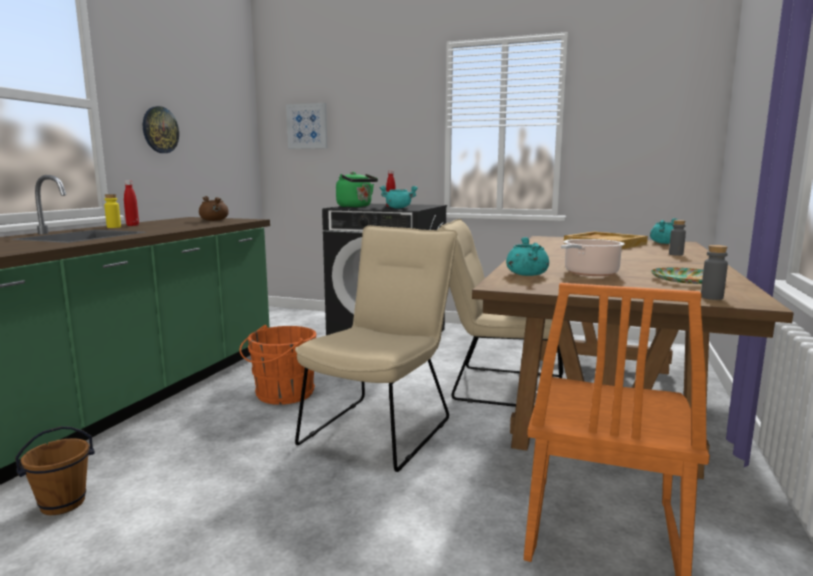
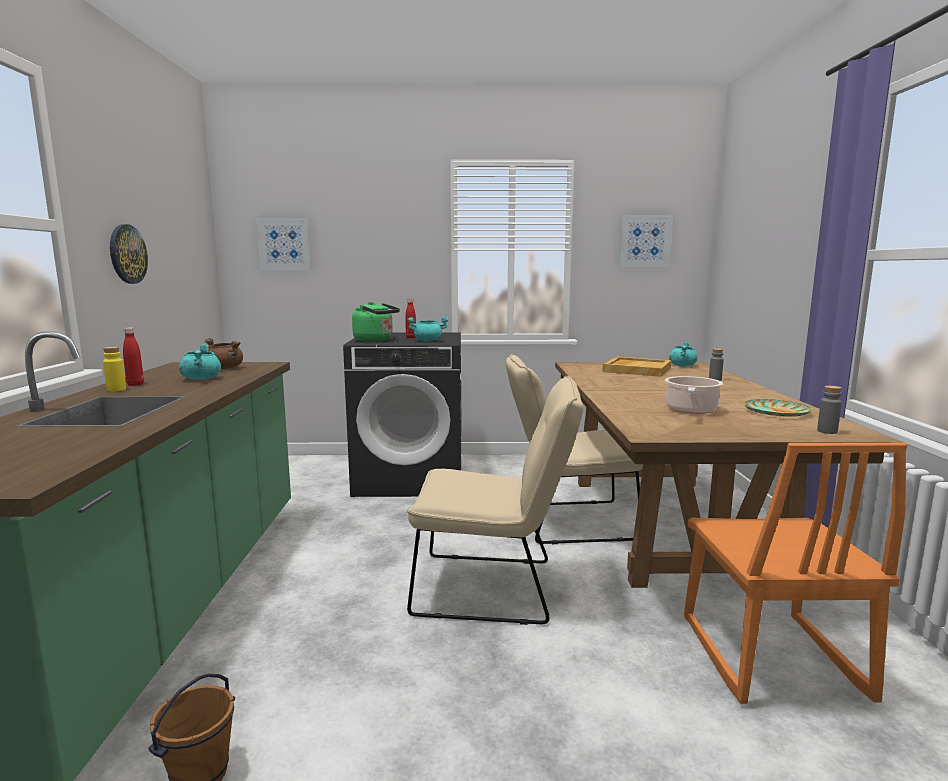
camera: 20 degrees left, 0 degrees up
orange bucket [240,325,316,405] -> none
beige chair [295,225,457,472] -> beige chair turned 90 degrees clockwise [407,376,583,625]
turquoise cooking pot [506,237,549,276] -> turquoise cooking pot moved to [179,344,221,380]
none -> picture [619,215,673,267]

